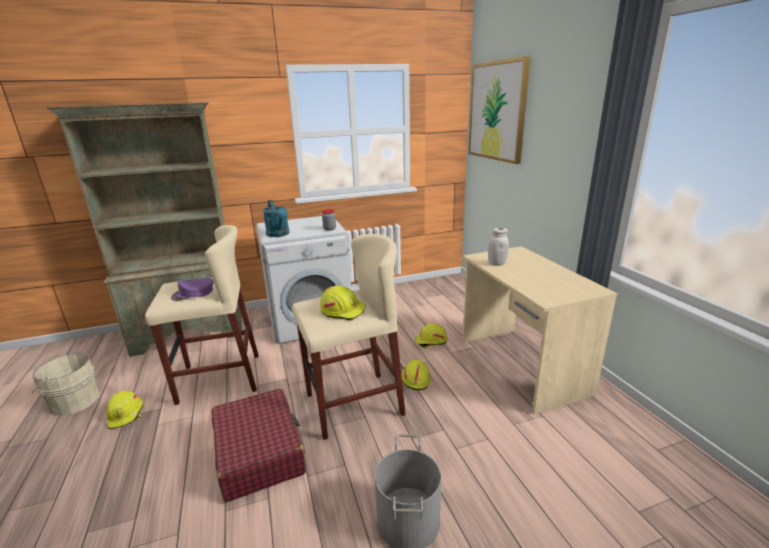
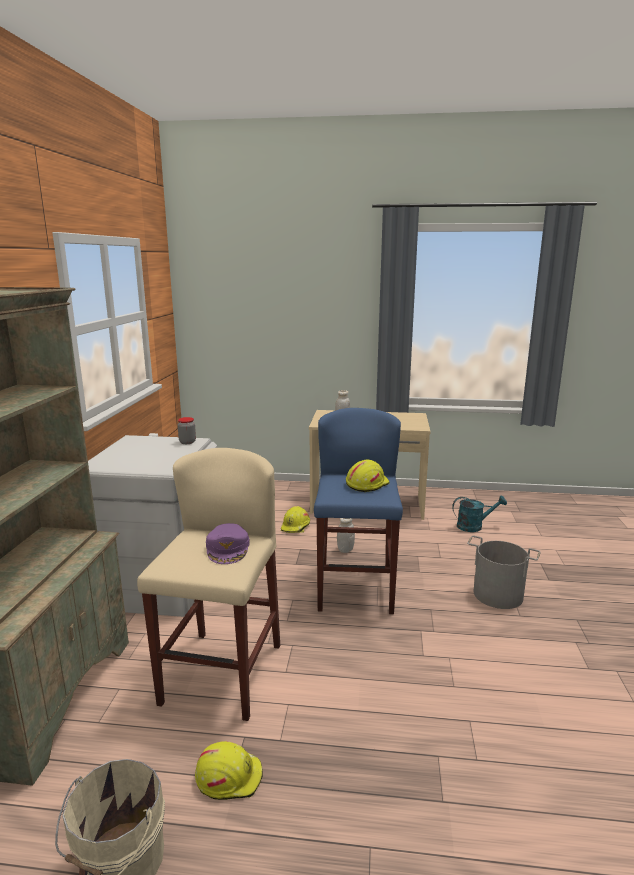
camera: 65 degrees left, 5 degrees down
red suitcase [212,388,306,502] -> none
turquoise watering can [263,200,290,237] -> turquoise watering can moved to [452,496,507,532]
beige stool [292,234,406,440] -> blue stool [314,408,403,614]
yellow hard hat [401,360,431,390] -> white jar [337,518,355,553]
picture [468,56,531,164] -> none

